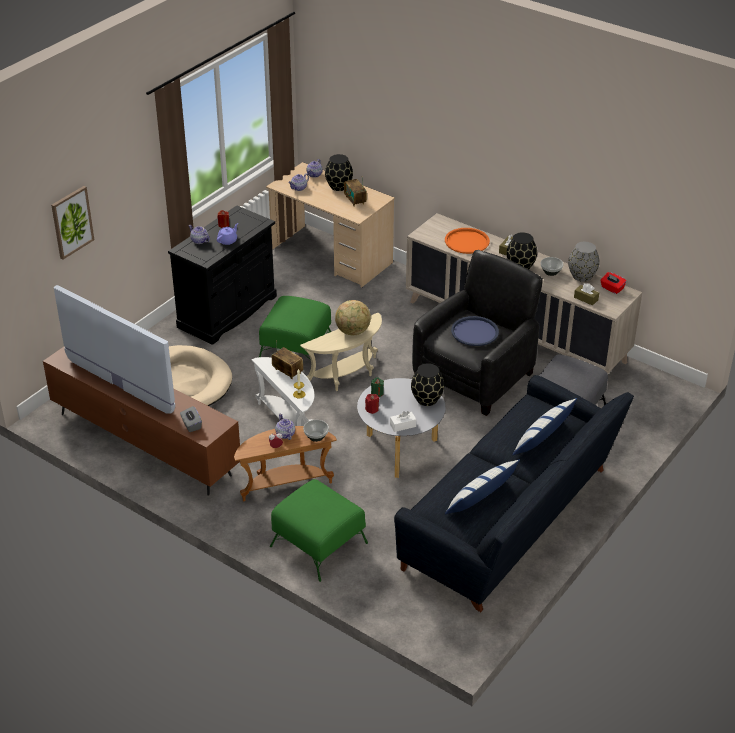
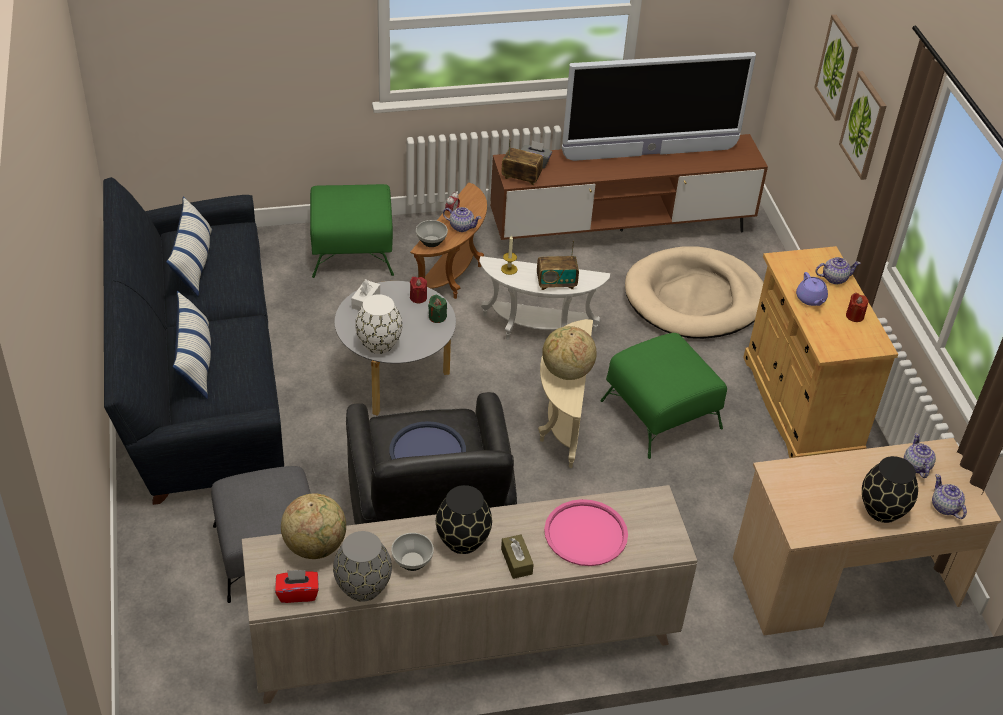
camera: 130 degrees right, 5 degrees up
black cabinet [168,206,277,345] -> beige cabinet [743,246,898,458]
radio [344,176,367,207] -> radio moved to [501,139,543,185]
black vase [411,363,444,406] -> white vase [355,294,402,354]
orange tray [445,228,490,254] -> pink tray [544,499,628,566]
brown tissue box [574,283,599,305] -> globe [281,493,346,559]
none -> picture [839,71,886,180]

